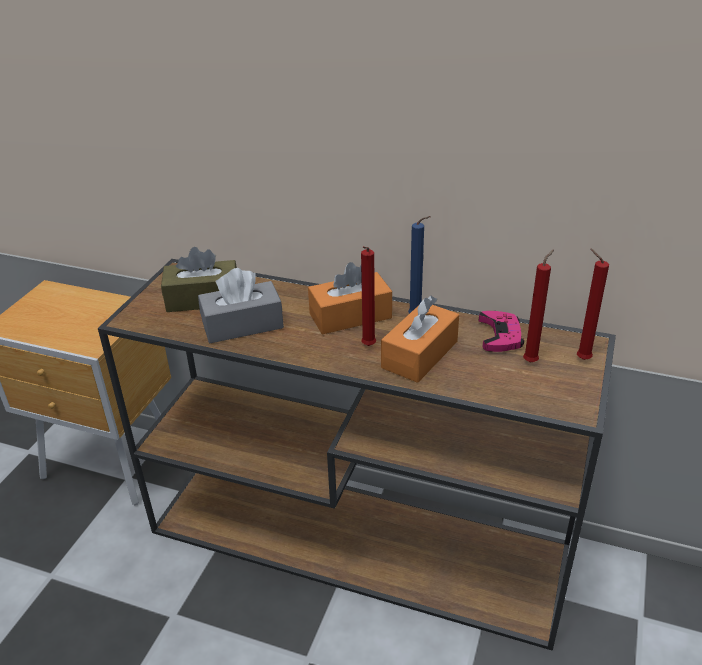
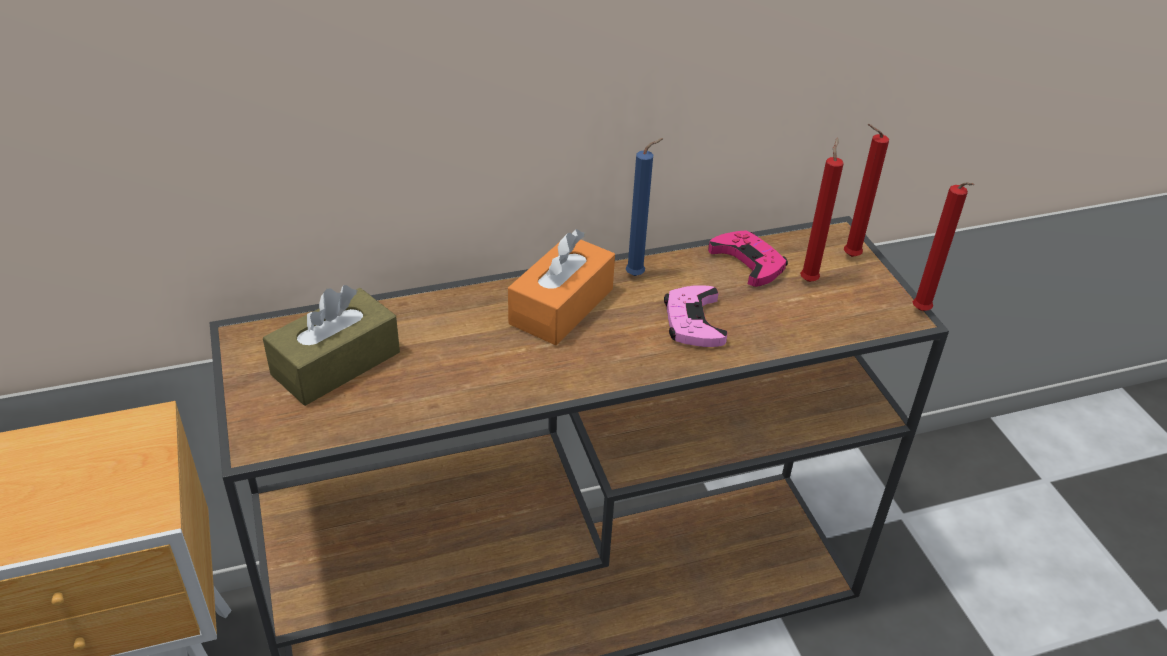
camera: 40 degrees left, 5 degrees up
grey tissue box [198,268,284,343] -> none
red candle [361,246,376,346] -> red candle moved to [913,182,974,311]
orange tissue box [381,296,459,383] -> pink game controller [664,285,727,347]

